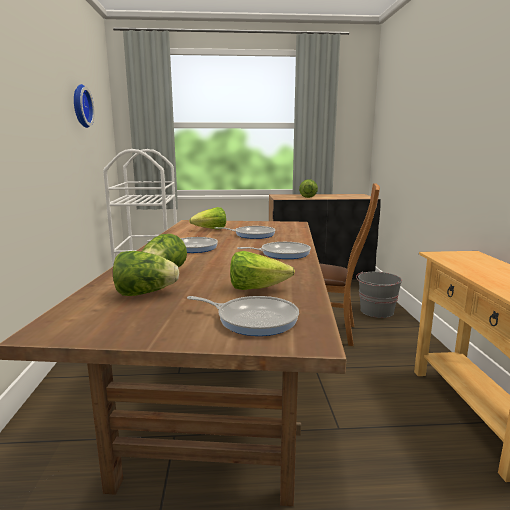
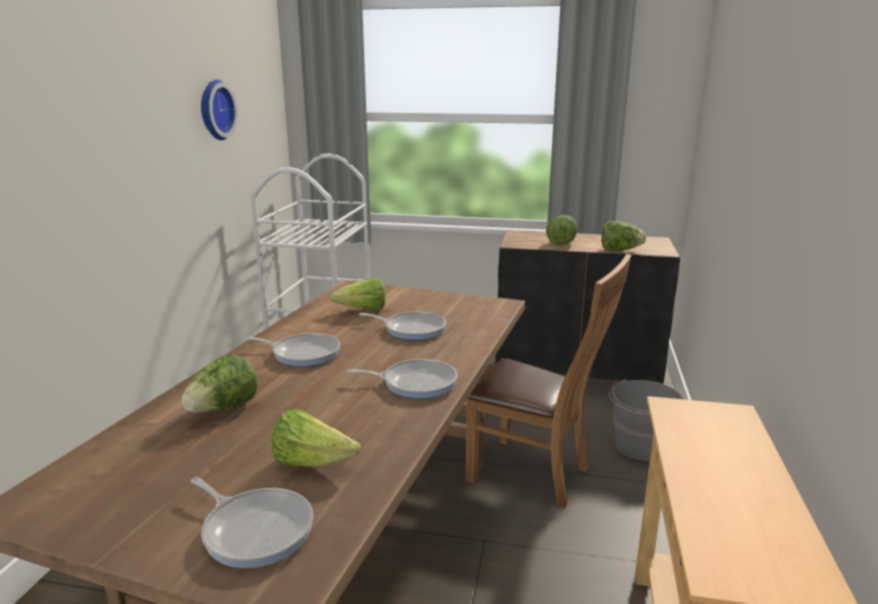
camera: 15 degrees right, 5 degrees up
lettuce [113,251,179,296] -> lettuce moved to [601,221,646,251]

